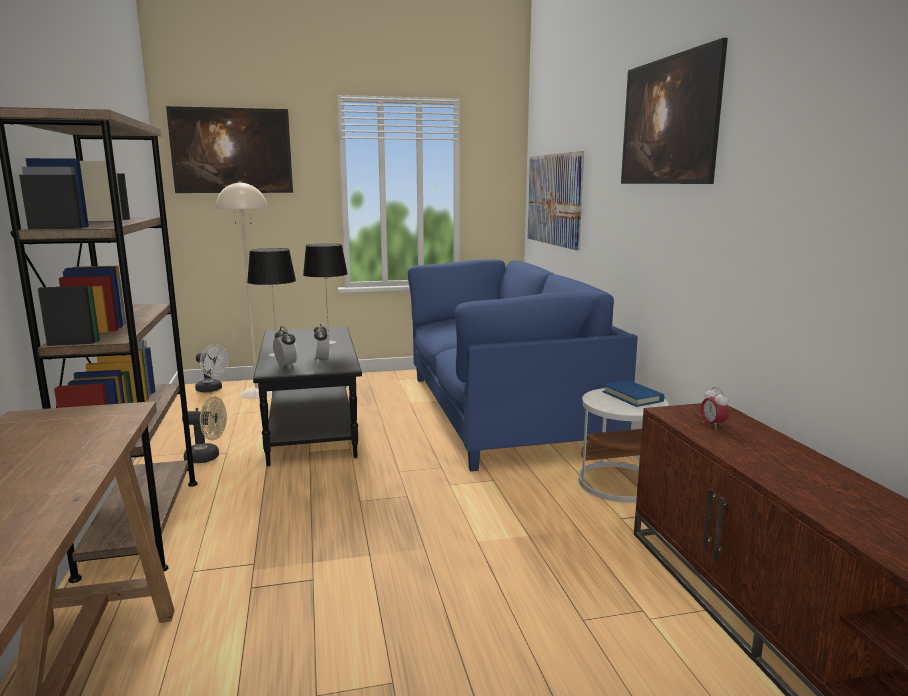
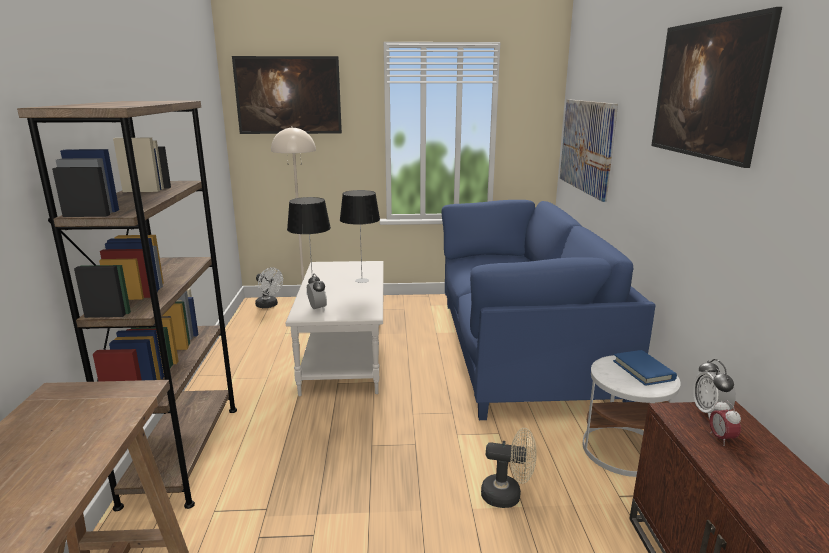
camera: 10 degrees right, 5 degrees up
beige fan [182,397,227,463] -> beige fan moved to [481,428,537,508]
black coffee table [253,327,362,466] -> white coffee table [286,261,384,396]
alarm clock [314,322,329,363] -> alarm clock moved to [693,359,736,419]

